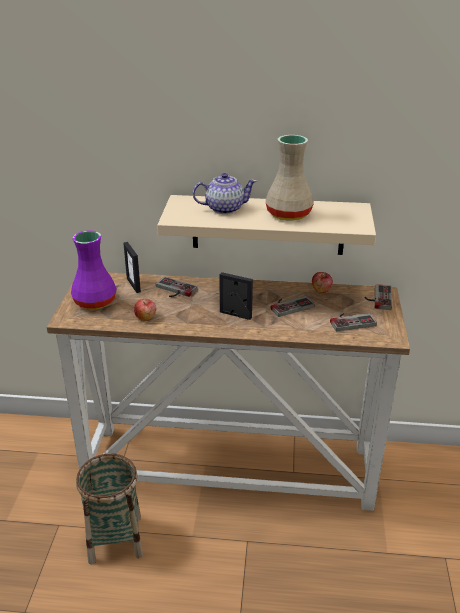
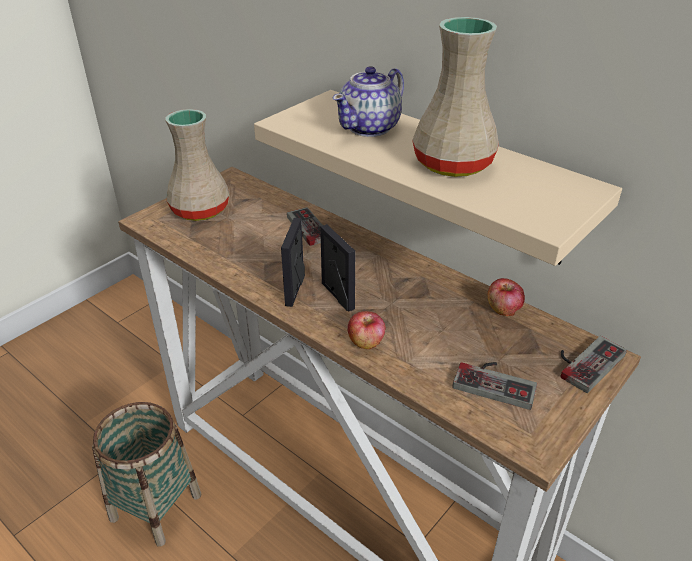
camera: 35 degrees right, 5 degrees up
purple vase [71,231,117,310] -> beige vase [165,109,229,221]
picture frame [123,242,141,293] -> picture frame moved to [281,218,305,307]
apple [134,299,156,321] -> apple moved to [348,311,386,349]
teapot [193,173,257,214] -> teapot turned 105 degrees clockwise [332,66,404,137]
game controller [270,296,315,317] -> none

